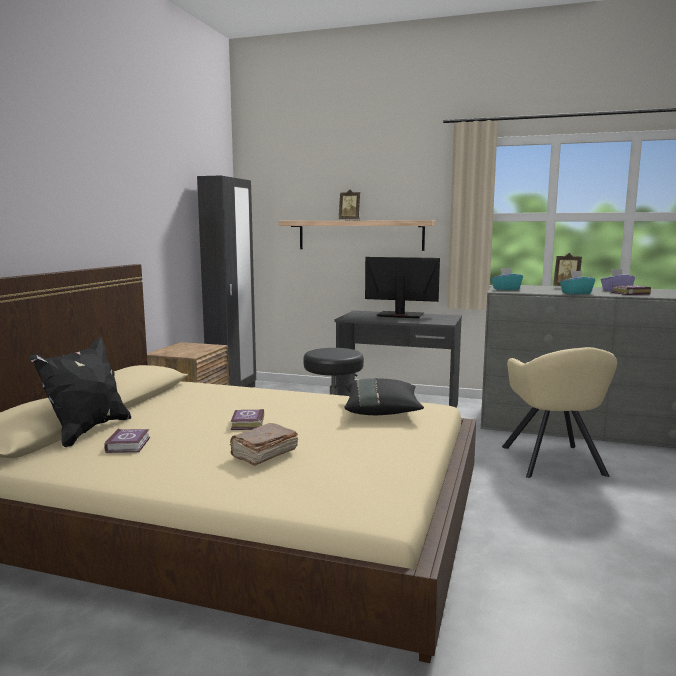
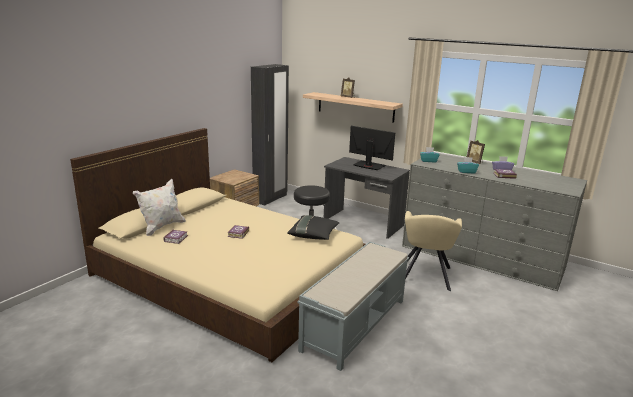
camera: 15 degrees right, 10 degrees up
black pillow [29,337,131,447] -> white pillow [133,179,186,236]
brown book [230,423,298,466] -> none
none -> grey bench [297,241,409,371]

